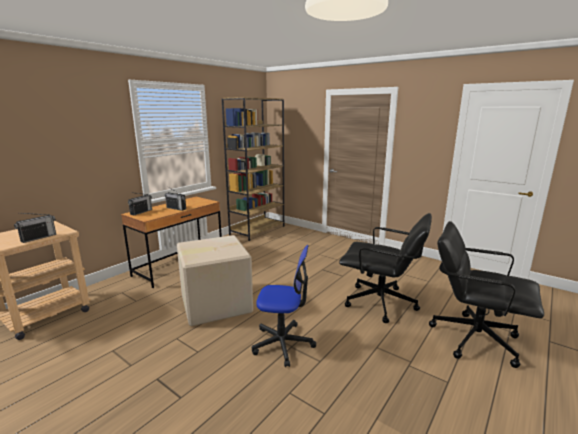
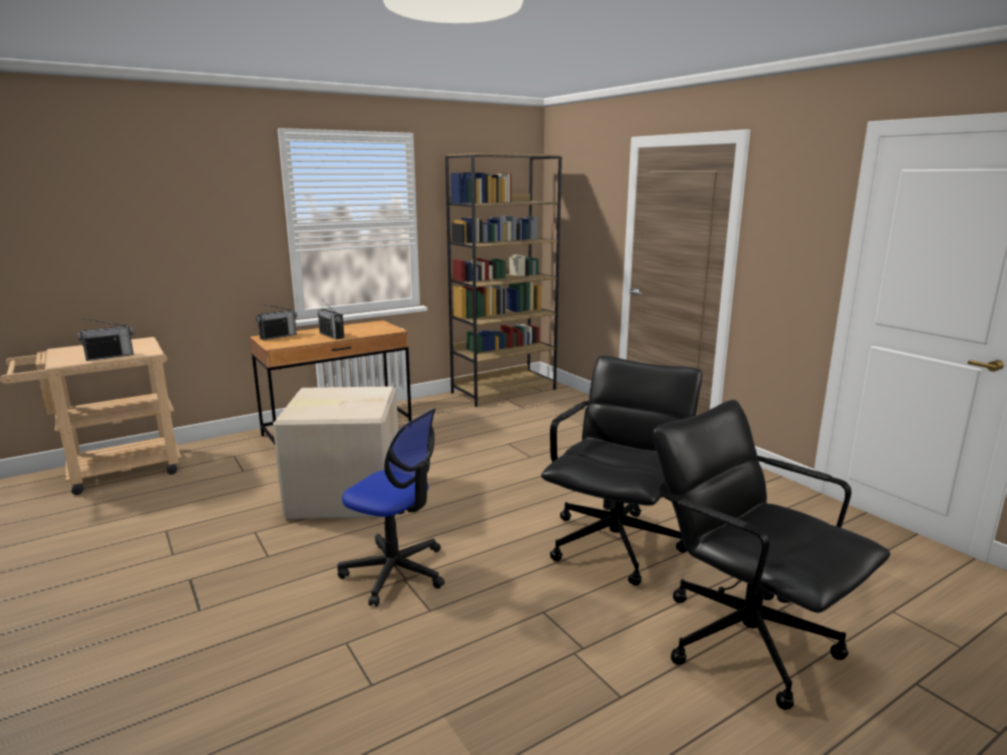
camera: 20 degrees right, 0 degrees up
black office chair [339,213,432,323] -> black office chair turned 105 degrees counterclockwise [541,356,703,586]

